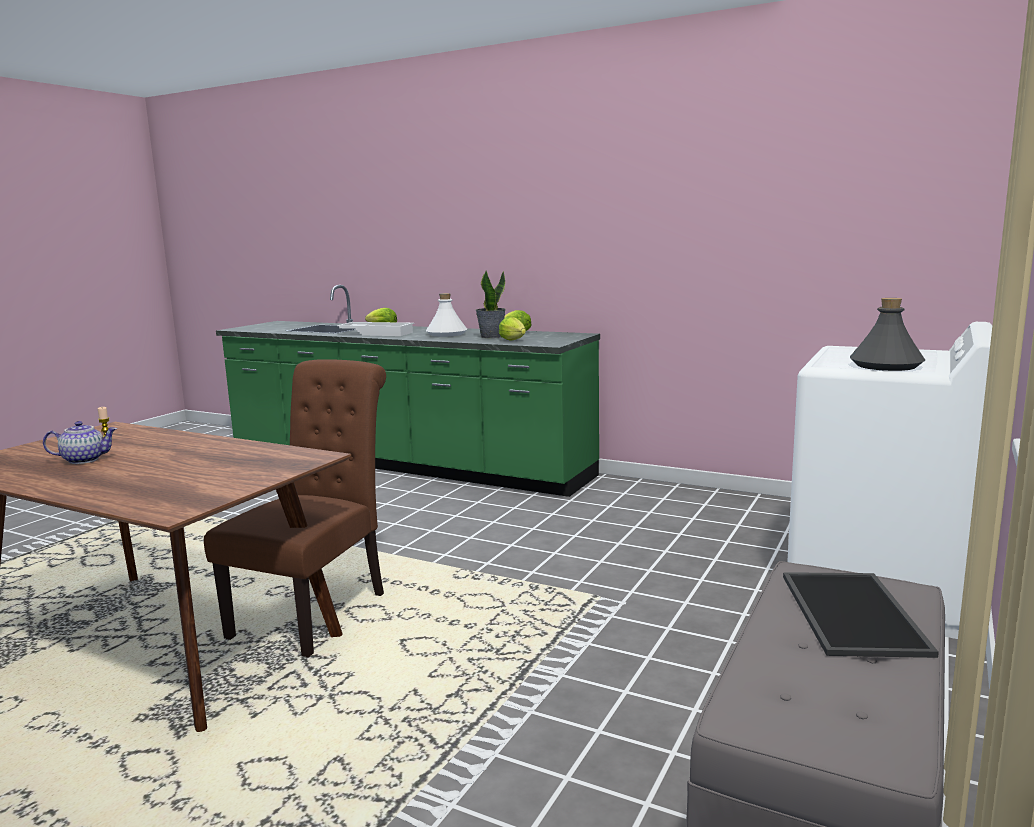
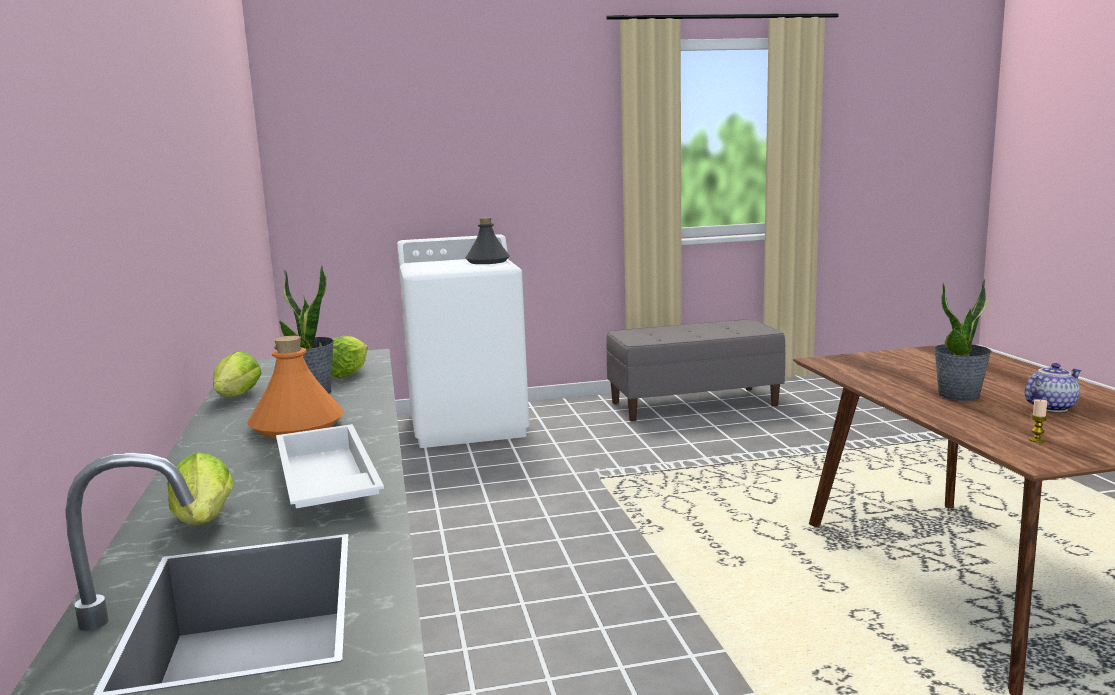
camera: 130 degrees left, 0 degrees up
teapot [43,421,117,464] -> teapot turned 120 degrees clockwise [1025,363,1081,412]
brown chair [204,359,386,657] -> none
white bottle [426,293,467,337] -> orange bottle [248,336,344,438]
tray [783,572,939,658] -> none
none -> potted plant [934,279,992,401]

